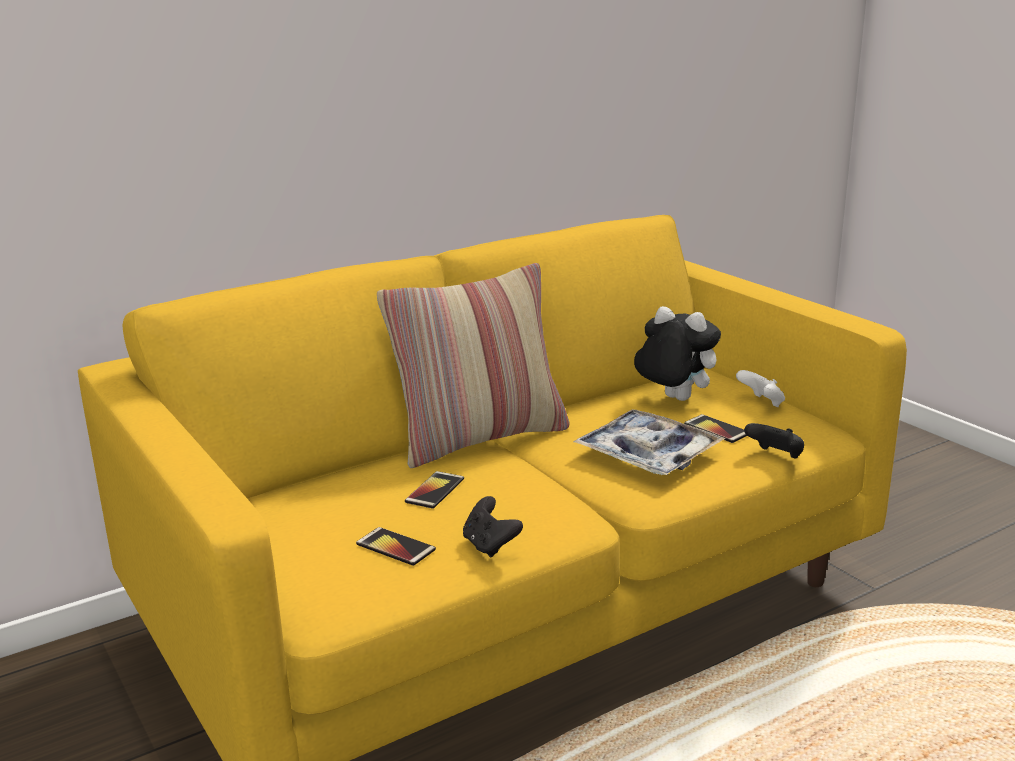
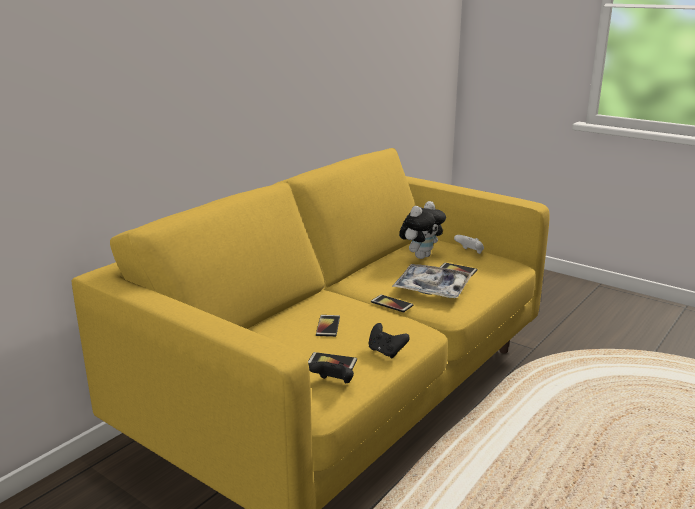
camera: 20 degrees left, 0 degrees up
pillow [377,263,570,468] -> none
plush toy [634,306,721,401] -> plush toy turned 120 degrees clockwise [399,201,446,259]
black game controller [744,423,804,459] -> black game controller moved to [309,361,354,383]
none -> phone [371,294,413,312]

